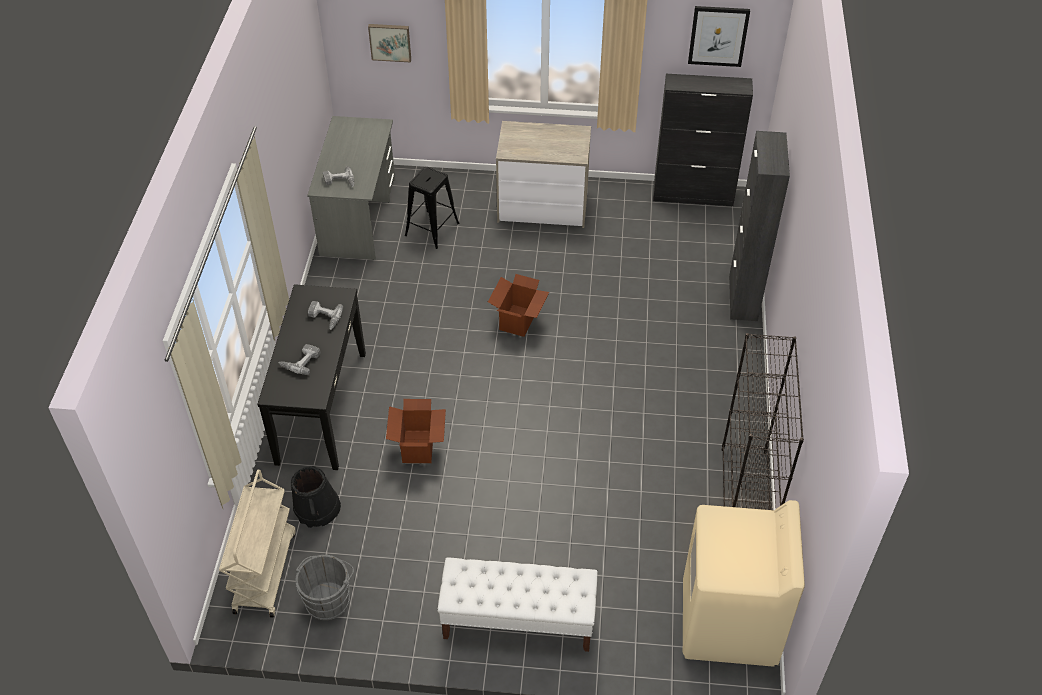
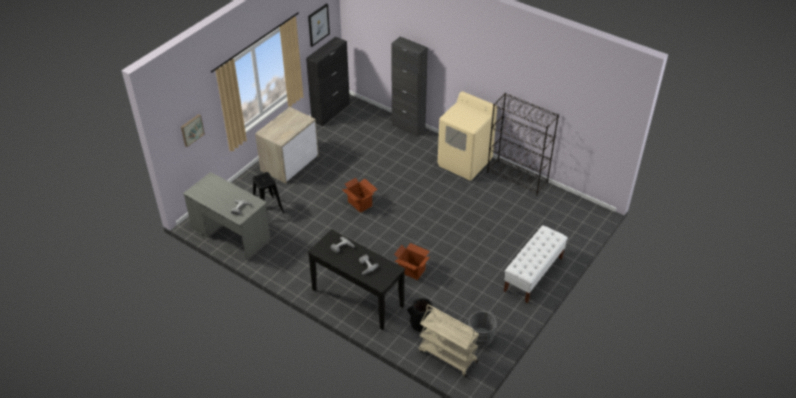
camera: 60 degrees left, 5 degrees down
beige washing machine [683,500,805,667] -> beige washing machine moved to [438,91,497,181]

